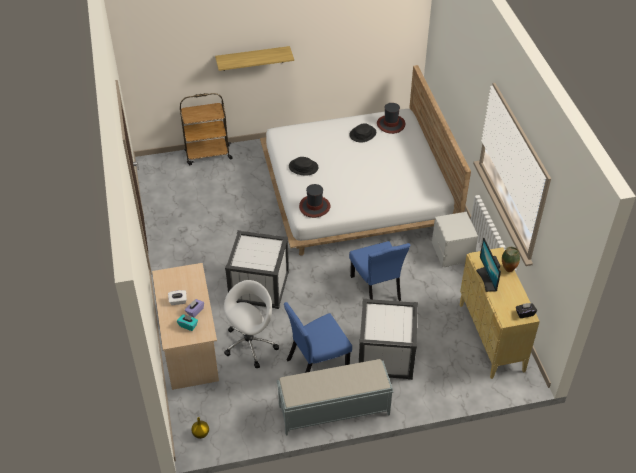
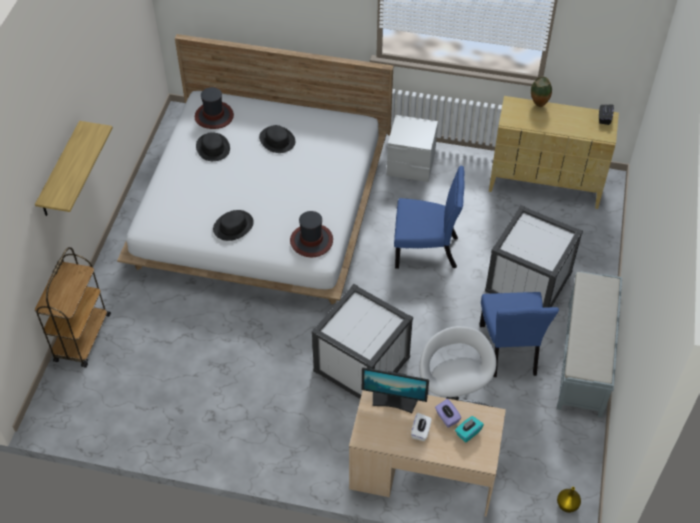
camera: 65 degrees left, 5 degrees up
monitor [476,238,501,292] -> monitor moved to [362,367,429,413]
none -> black hat [259,125,295,153]

